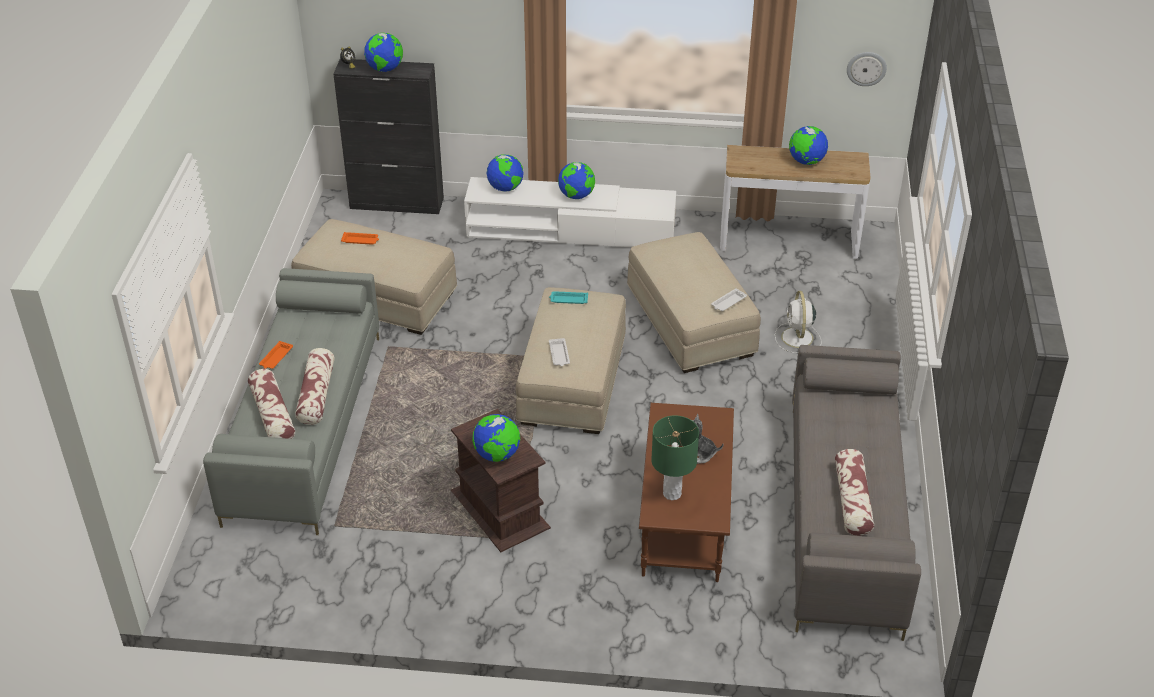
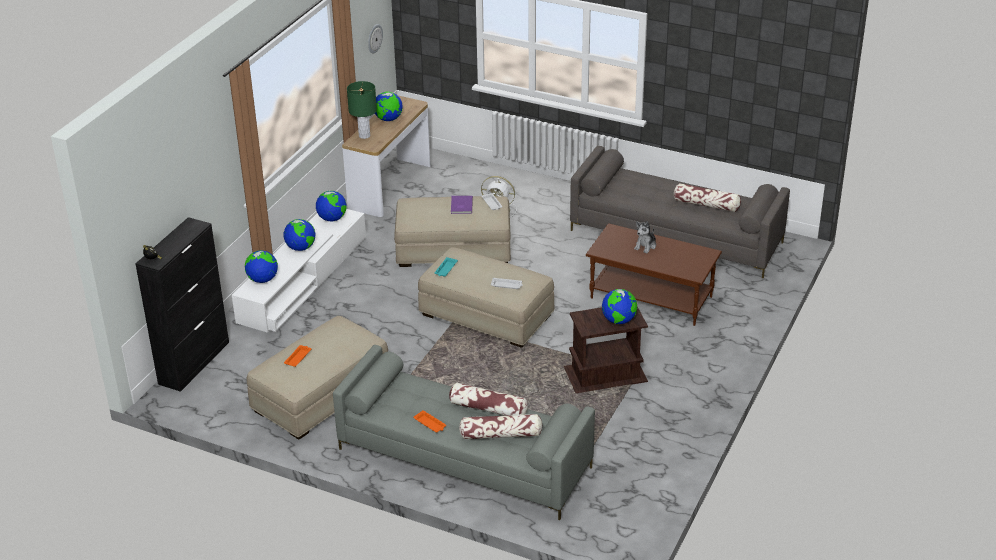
camera: 70 degrees left, 5 degrees down
globe [364,33,403,72] -> globe moved to [316,191,347,221]
green table lamp [651,415,699,500] -> green table lamp moved to [347,81,377,139]
none -> purple book [451,196,473,214]

